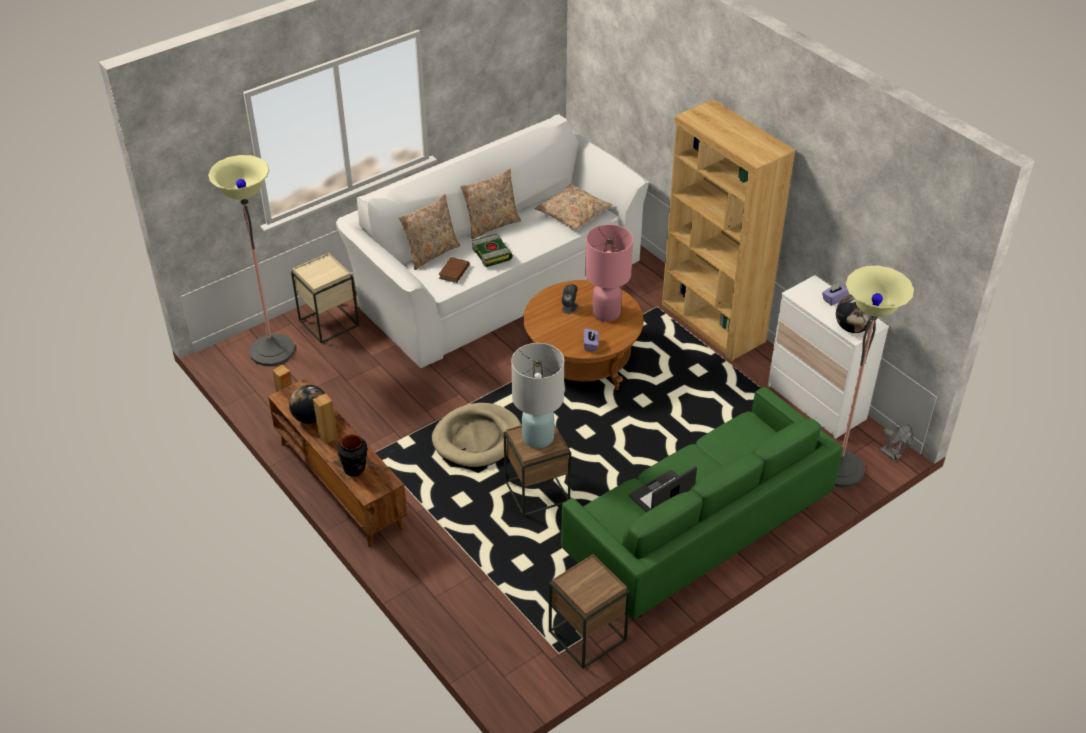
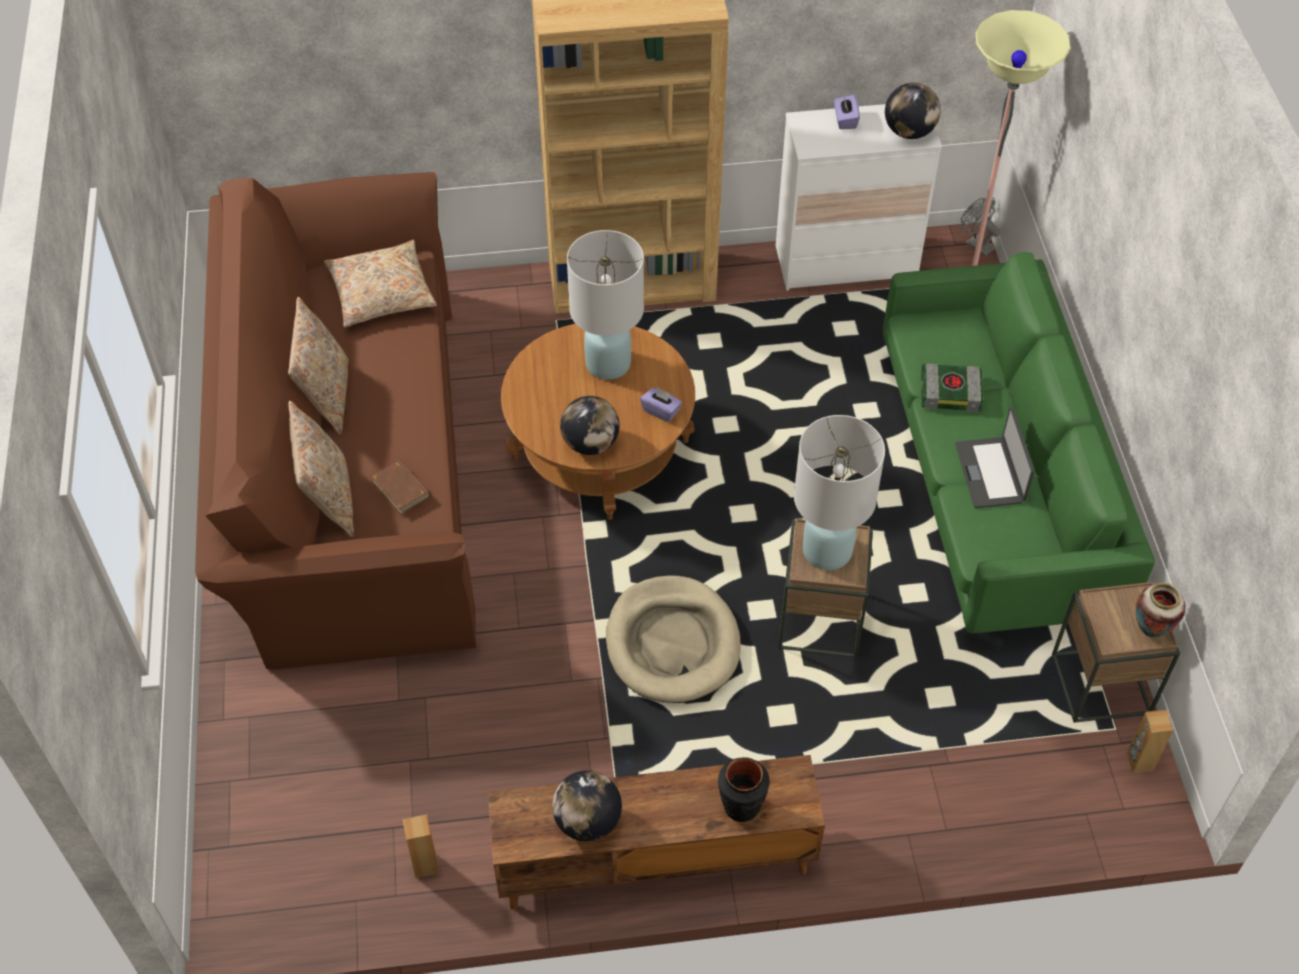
camera: 60 degrees left, 10 degrees up
floor lamp [208,155,295,366] -> none
beige side table [291,253,359,344] -> none
brown speaker [313,393,338,444] -> brown speaker moved to [1127,710,1173,774]
white sofa [336,114,649,368] -> brown sofa [195,172,476,669]
book [472,234,513,267] -> book moved to [921,363,984,412]
grey speaker [561,284,578,314] -> none
pink table lamp [585,224,633,322] -> white table lamp [567,230,644,380]
grey fan [880,424,913,462] -> grey fan turned 120 degrees counterclockwise [961,197,1000,256]
none -> globe [560,396,620,455]
none -> vase [1136,582,1185,637]

